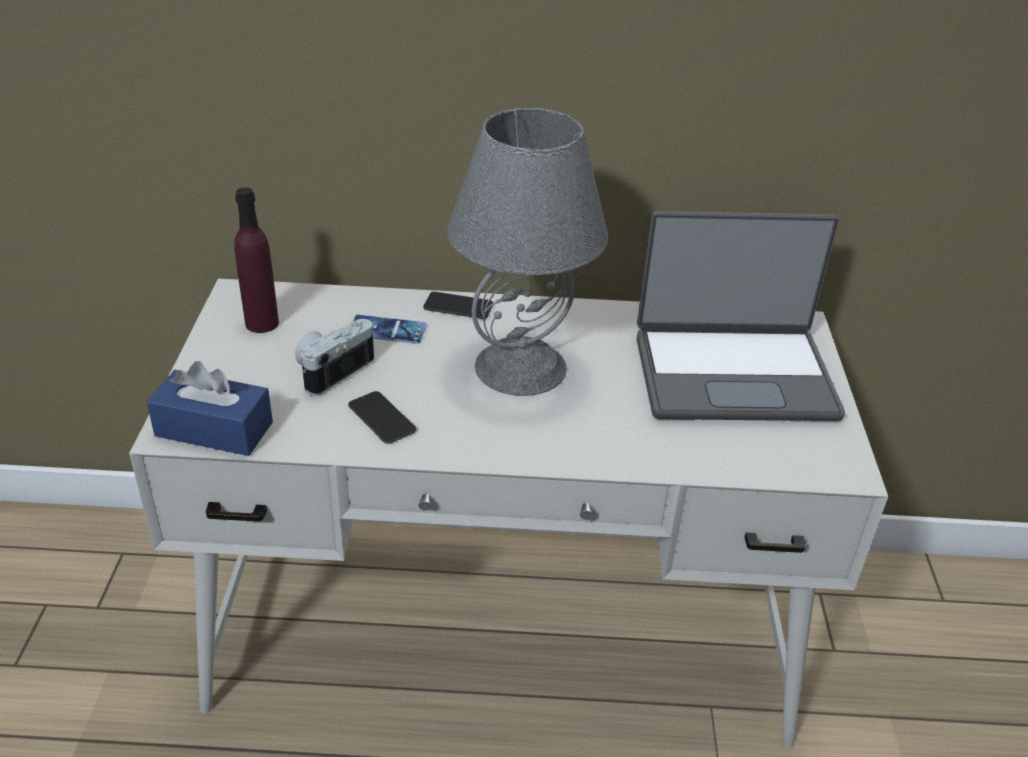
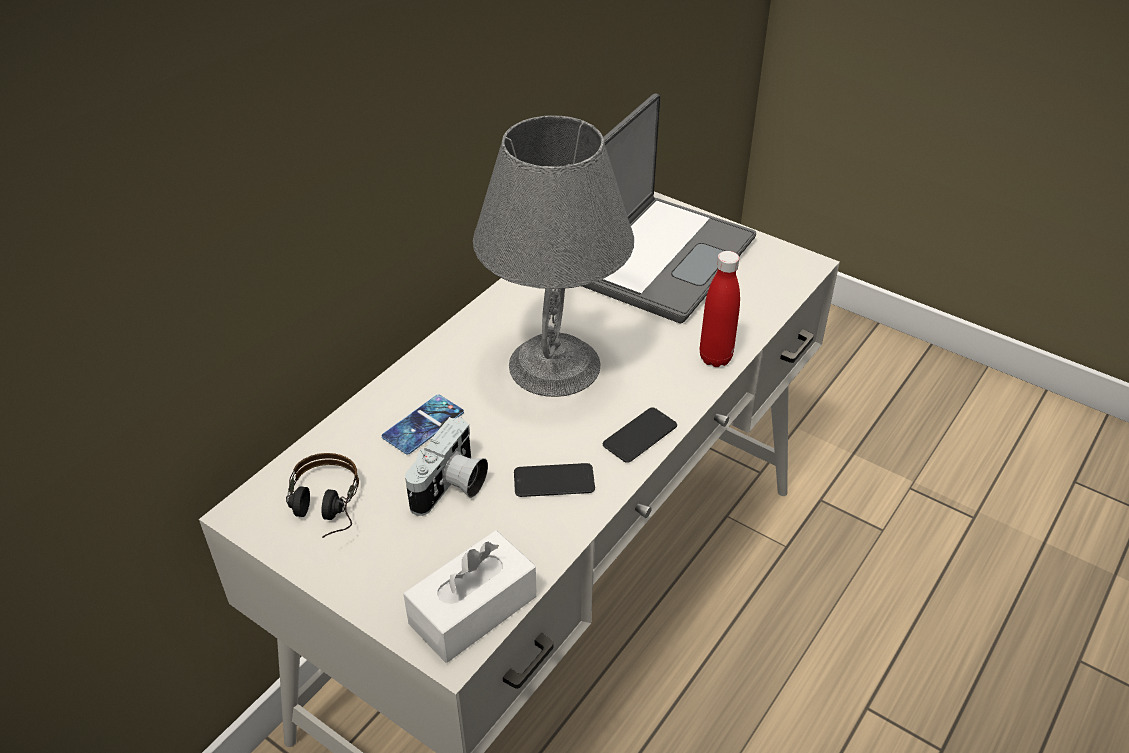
camera: 55 degrees left, 5 degrees up
blue tissue box [147,361,273,456] -> white tissue box [403,530,537,663]
purple bottle [234,187,279,333] -> headphones [286,453,359,538]
camera [295,319,374,396] -> camera turned 135 degrees counterclockwise [405,417,488,516]
phone [423,292,493,319] -> phone moved to [603,407,677,463]
none -> red bottle [700,251,740,367]

